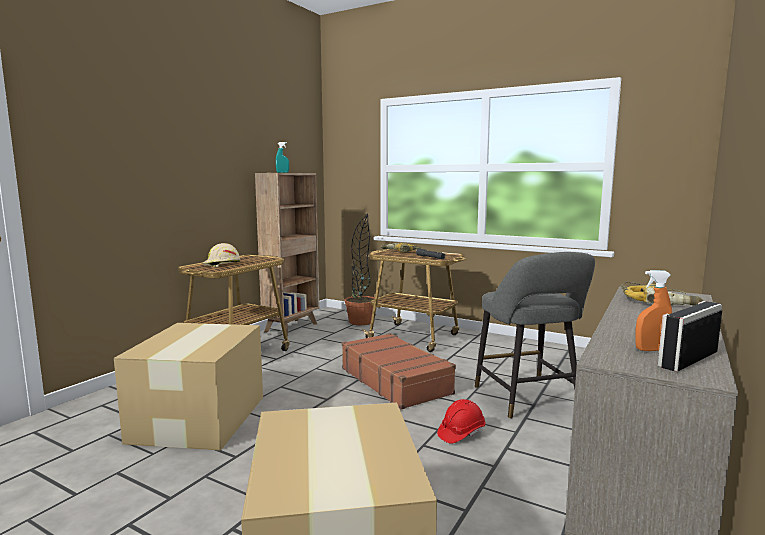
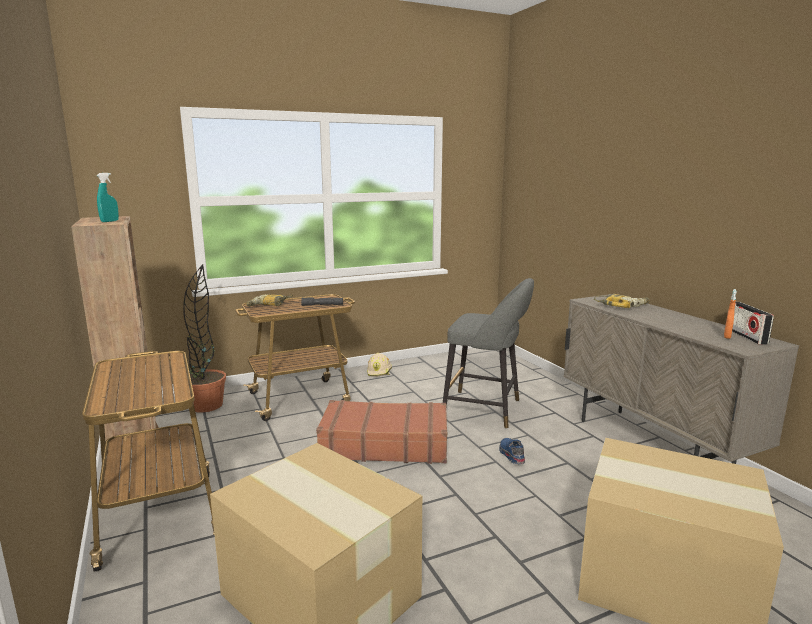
camera: 55 degrees left, 5 degrees up
beige hard hat [202,243,240,267] -> beige hard hat moved to [367,353,392,377]
red hard hat [437,399,485,444] -> blue shoe [499,438,525,464]

